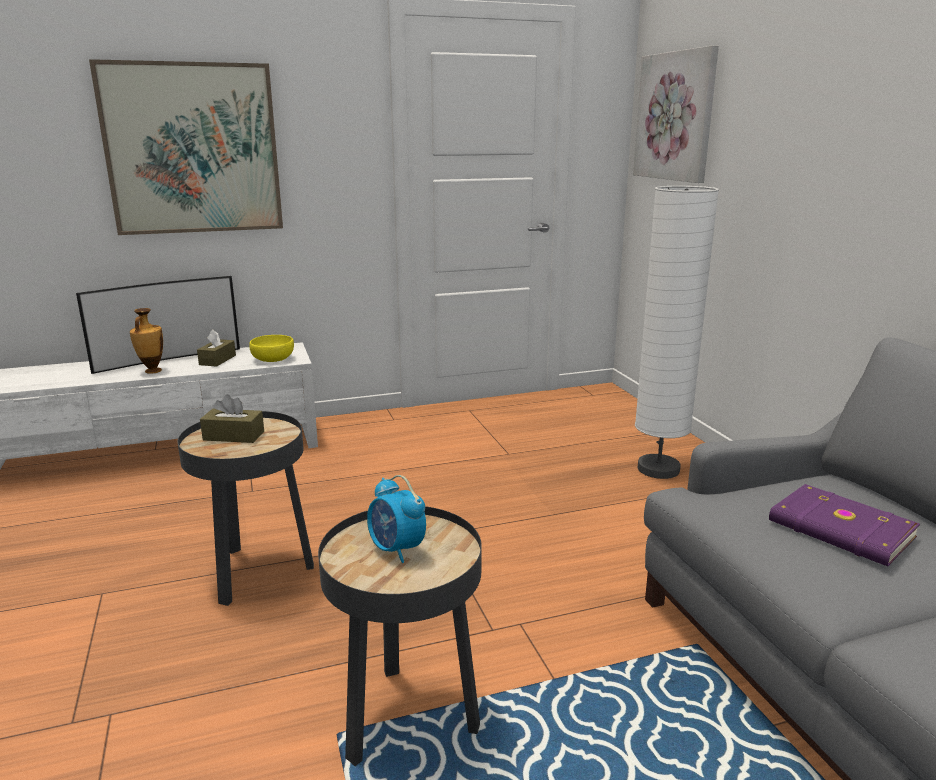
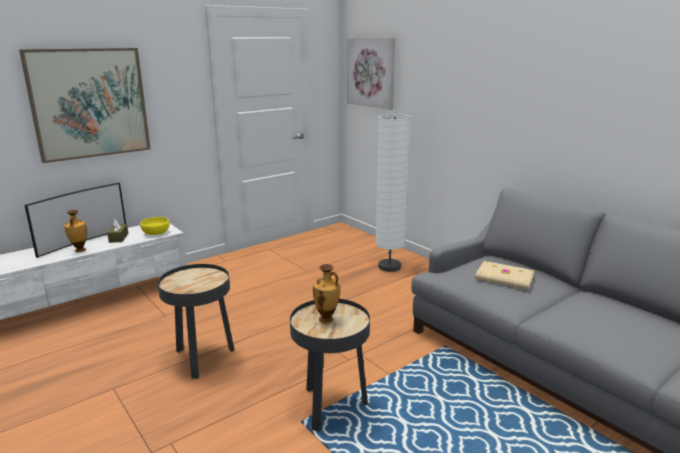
camera: 20 degrees left, 0 degrees up
brown tissue box [200,394,264,443] -> none
alarm clock [367,475,426,563] -> vase [313,264,341,323]
purple book [769,484,920,567] -> beige book [475,261,535,290]

